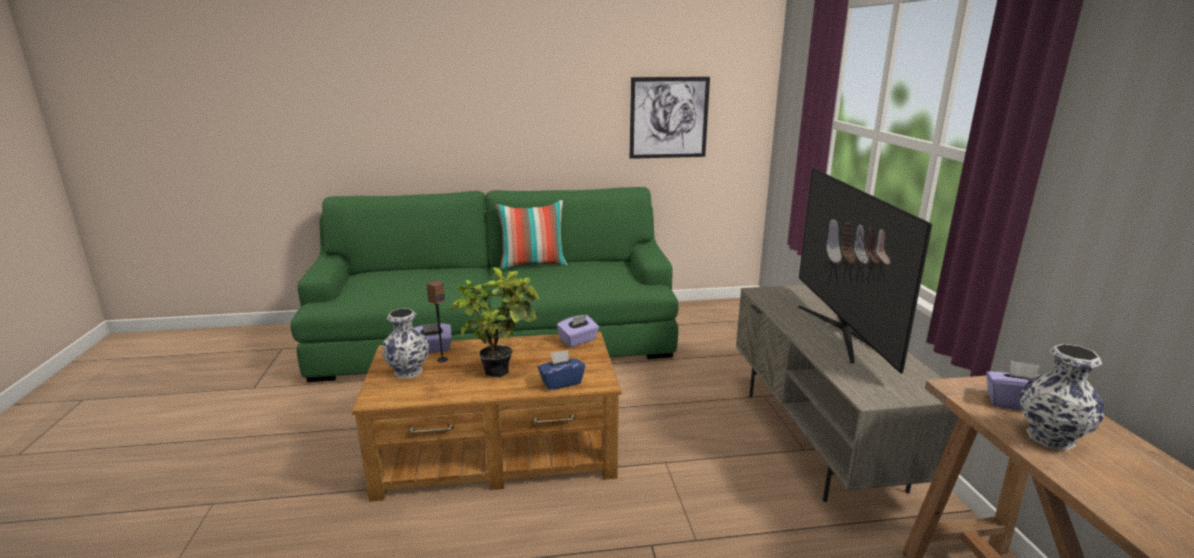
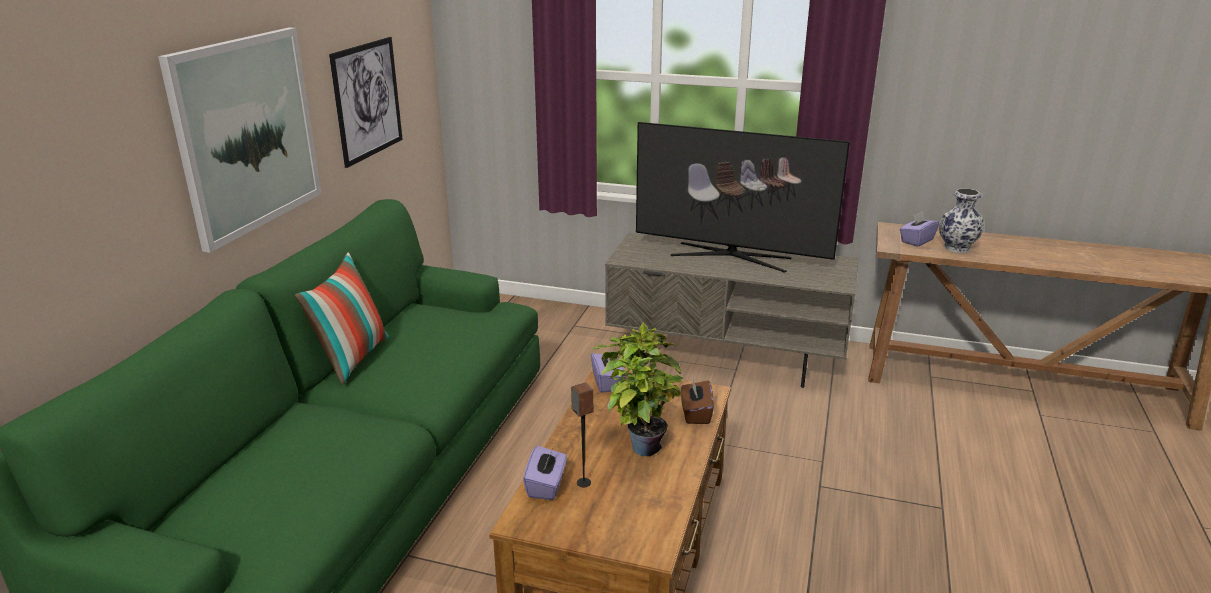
camera: 65 degrees left, 5 degrees up
vase [382,309,429,378] -> none
blue tissue box [538,350,585,390] -> brown tissue box [681,379,714,424]
none -> picture [158,27,321,253]

